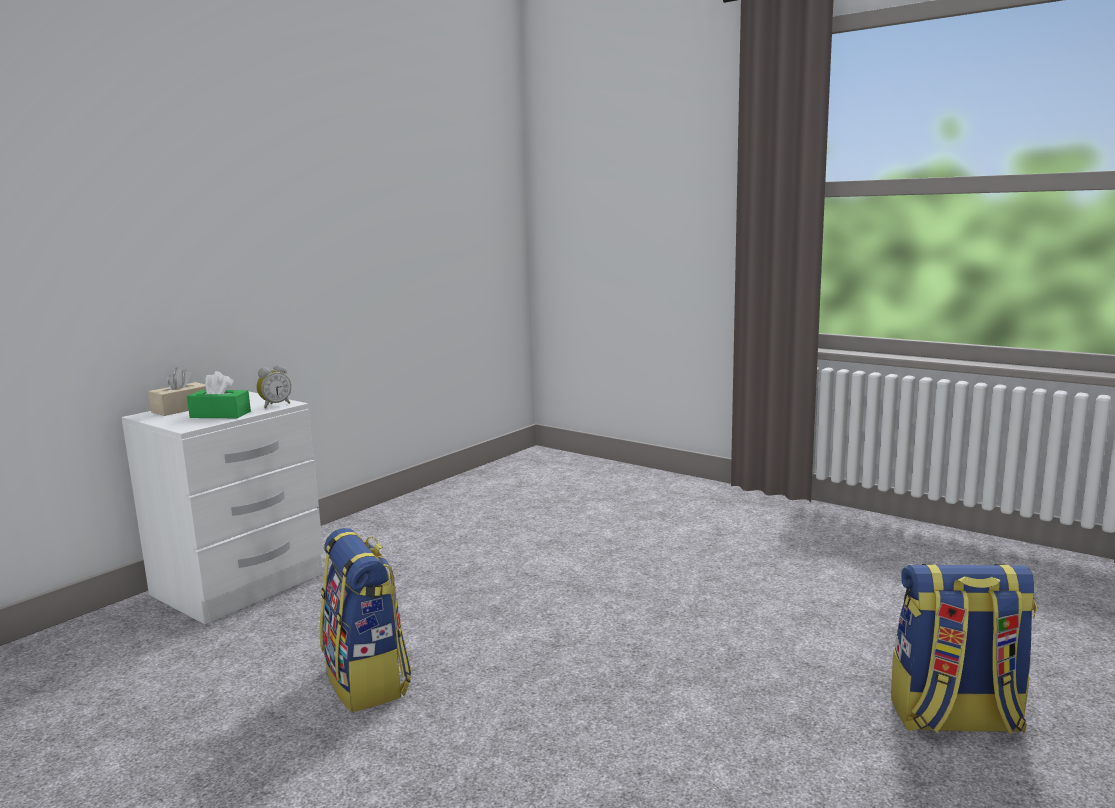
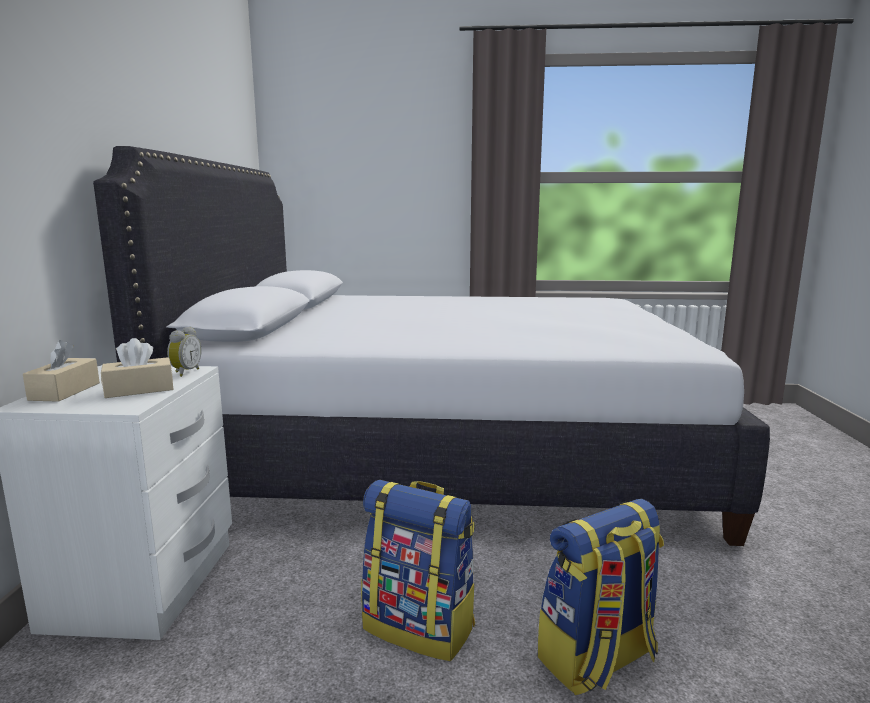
camera: 35 degrees left, 0 degrees up
green tissue box [187,371,251,418] -> beige tissue box [101,338,173,398]
backpack [891,564,1037,734] -> backpack moved to [538,499,664,695]
none -> white bed [93,146,770,546]

